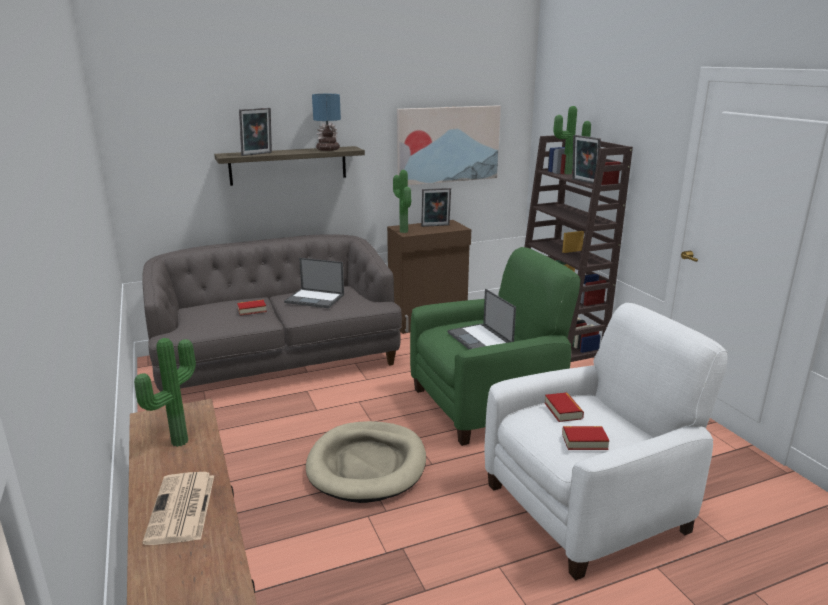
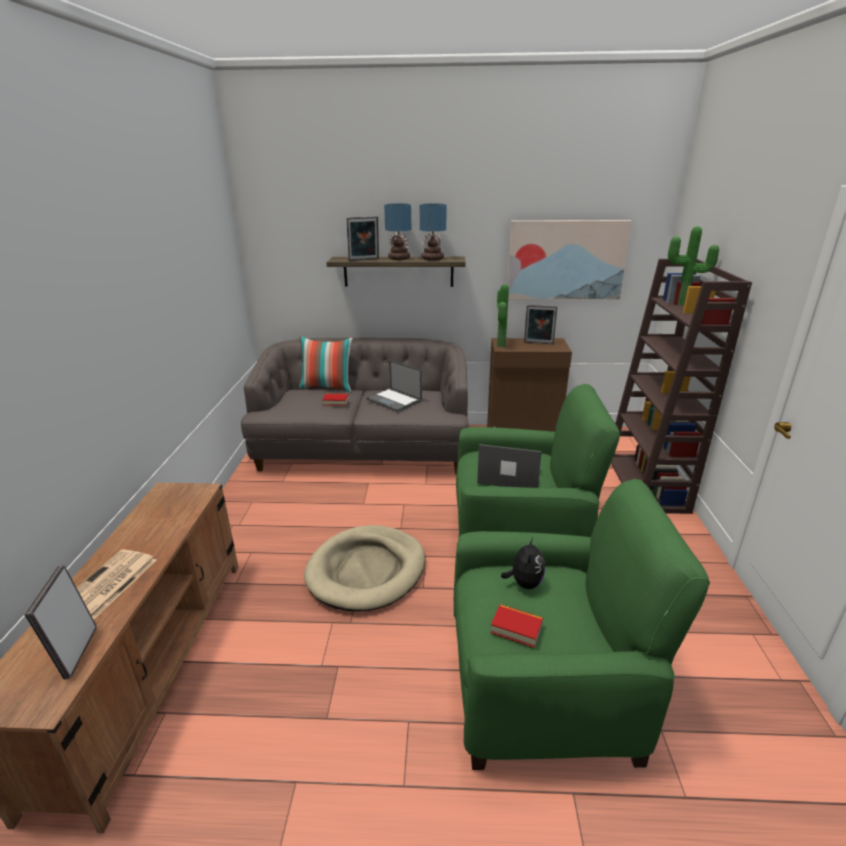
camera: 25 degrees right, 5 degrees up
potted plant [134,338,196,447] -> none
laptop [448,289,516,349] -> laptop turned 105 degrees clockwise [477,444,542,488]
white armchair [484,303,728,580] -> green armchair [454,479,710,770]
book [545,392,584,422] -> plush toy [501,537,545,589]
picture frame [572,135,601,184] -> picture frame moved to [25,565,97,680]
none -> pillow [299,336,353,392]
none -> table lamp [384,203,411,260]

